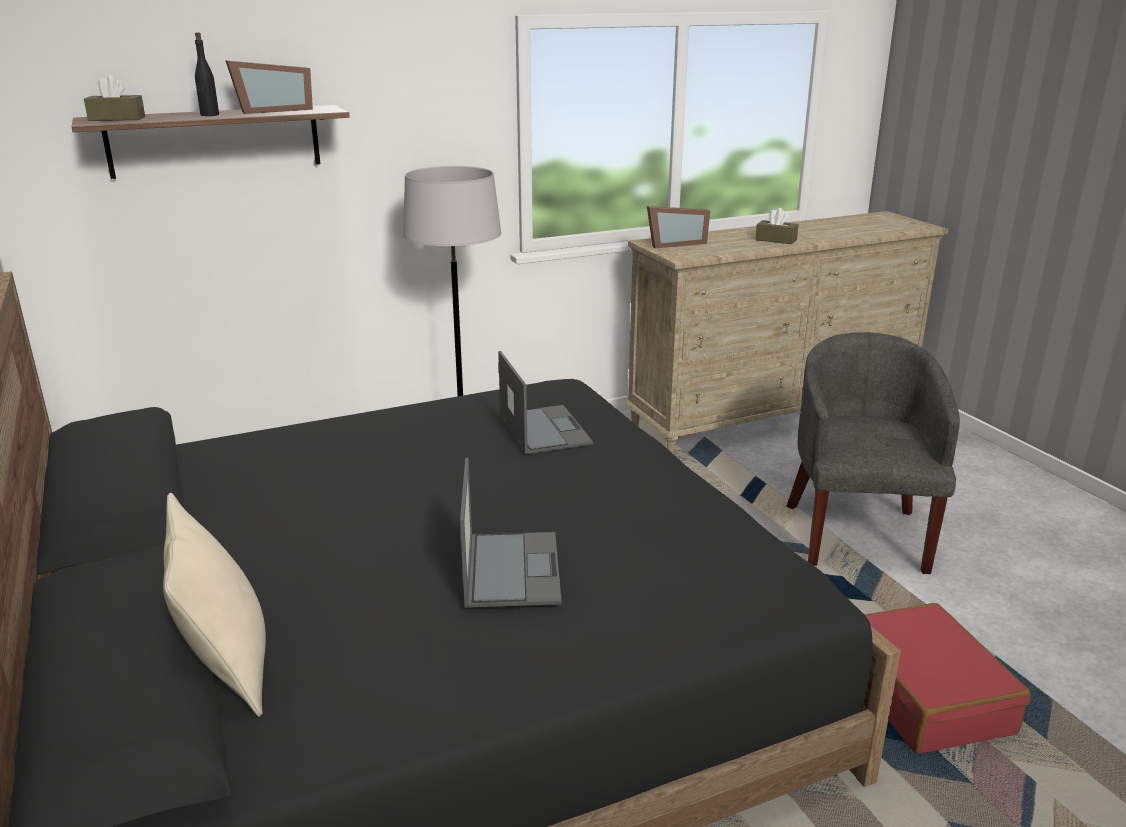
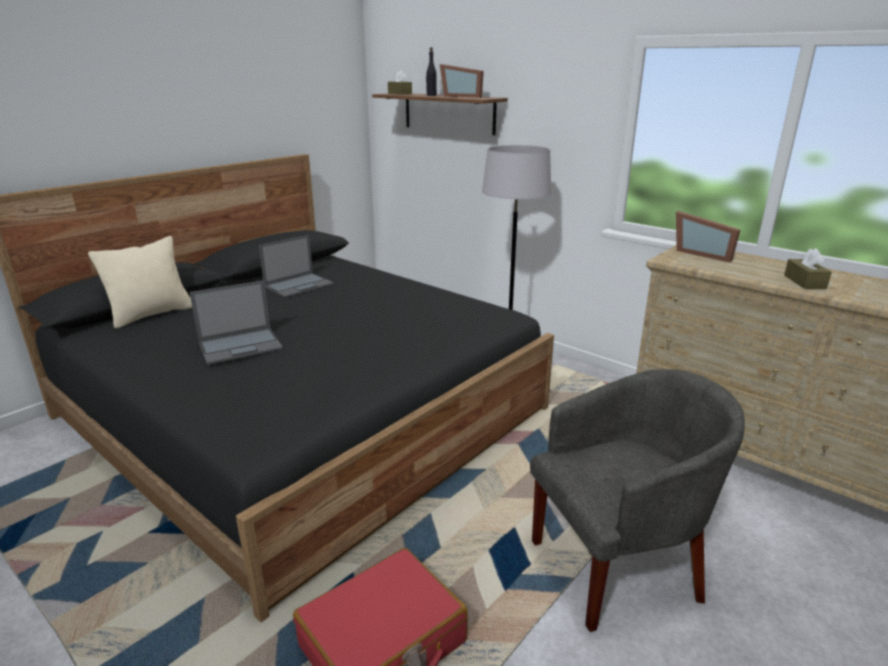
camera: 65 degrees right, 0 degrees up
laptop [498,351,593,454] -> laptop moved to [259,235,334,298]

